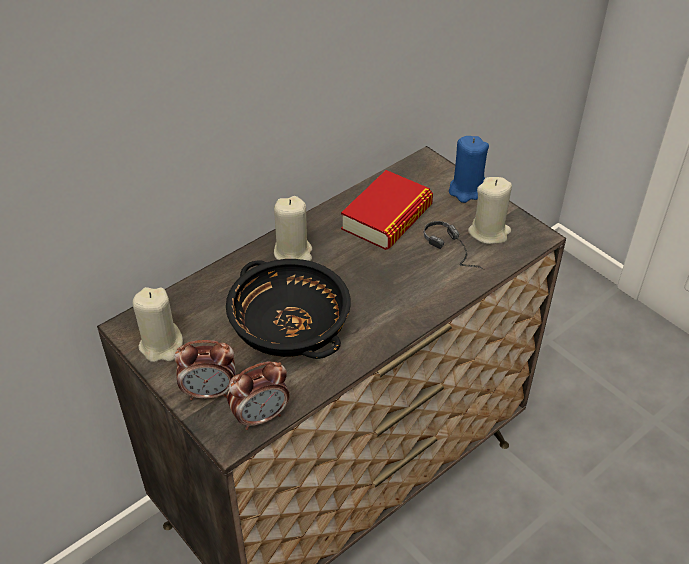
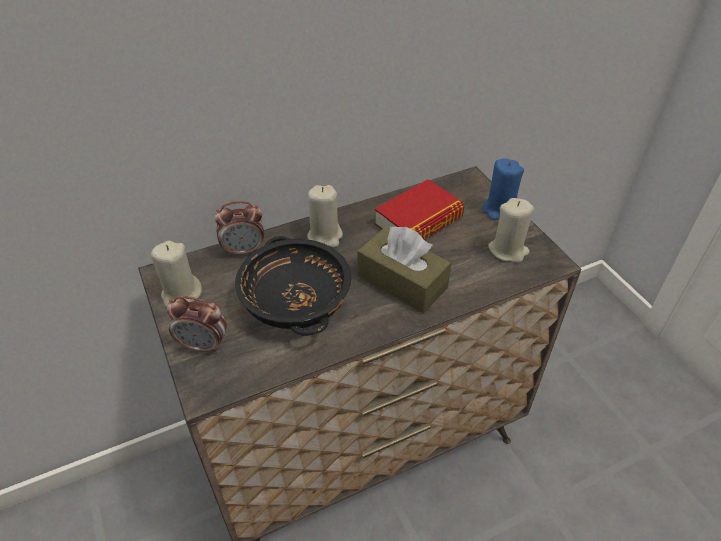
camera: 15 degrees right, 0 degrees up
alarm clock [227,361,290,430] -> alarm clock moved to [214,201,264,257]
headphones [424,221,484,270] -> none
none -> brown tissue box [357,227,451,313]

